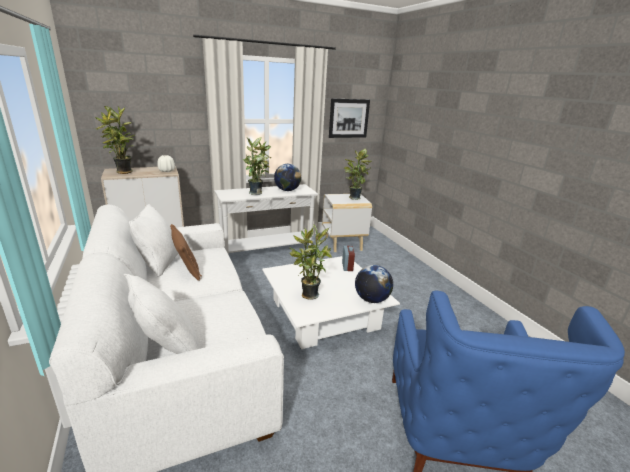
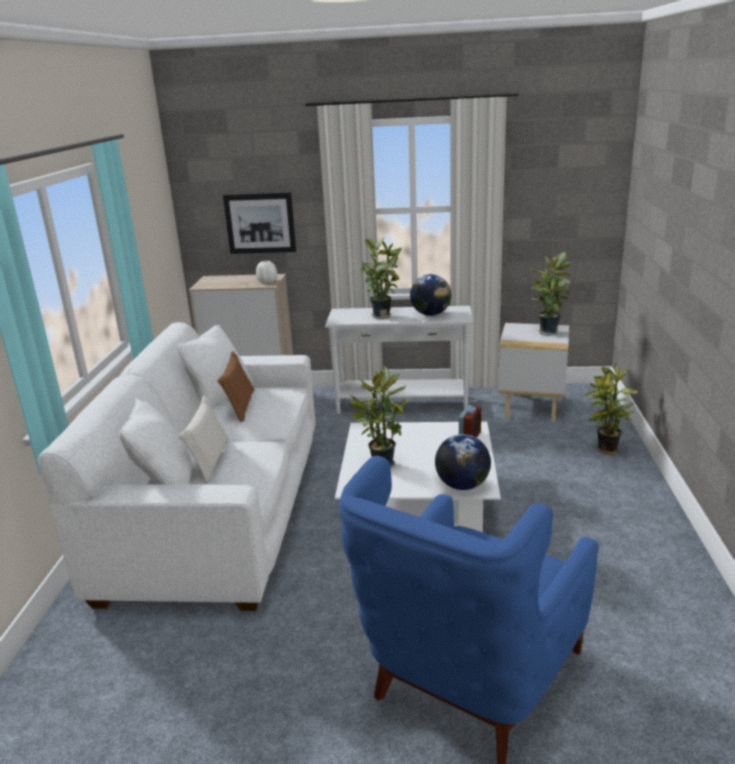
camera: 30 degrees right, 0 degrees up
potted plant [95,106,135,174] -> potted plant moved to [583,363,638,455]
picture [329,98,370,138] -> picture moved to [223,192,296,254]
none -> white pillow [178,396,229,484]

